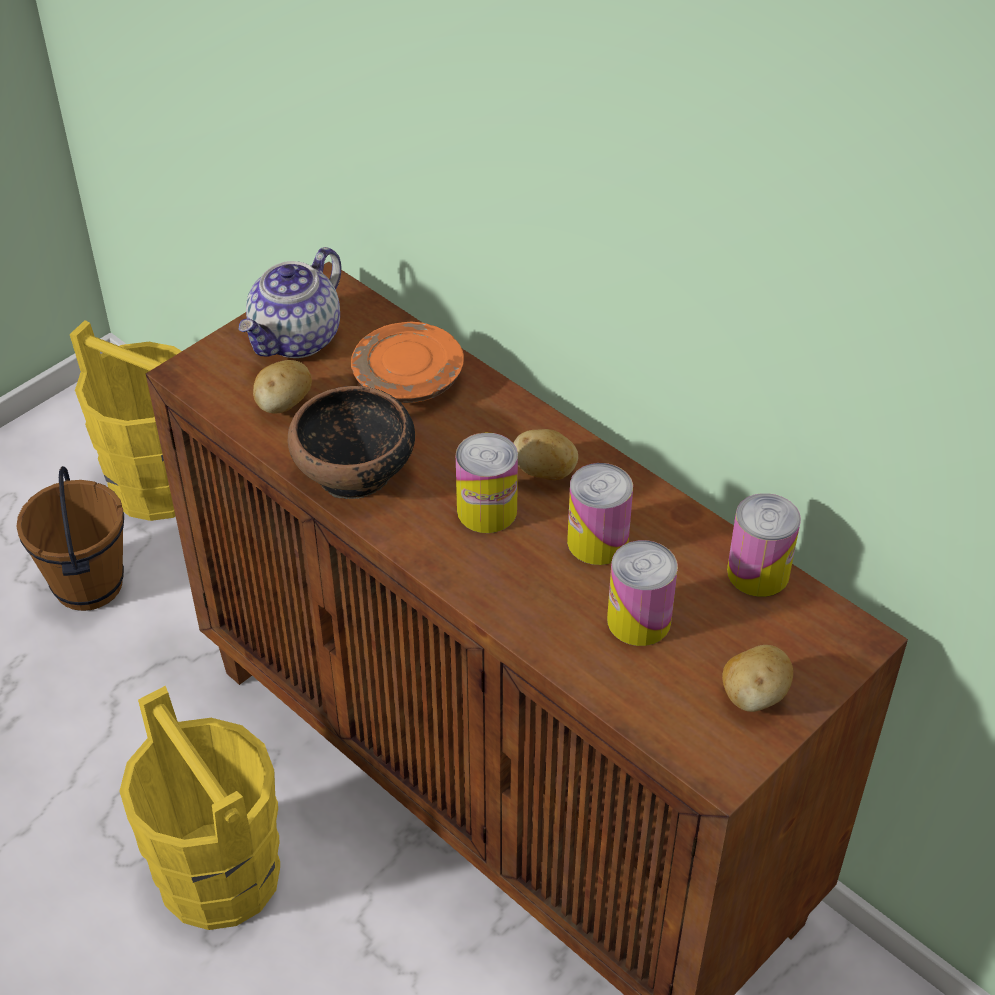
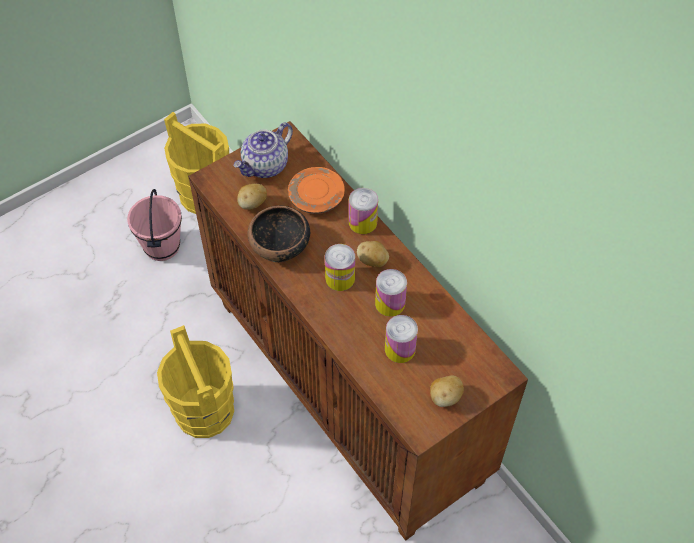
camera: 10 degrees right, 10 degrees up
brown bucket [16,466,124,611] -> pink bucket [127,189,182,261]
can [727,493,801,597] -> can moved to [349,188,378,234]

